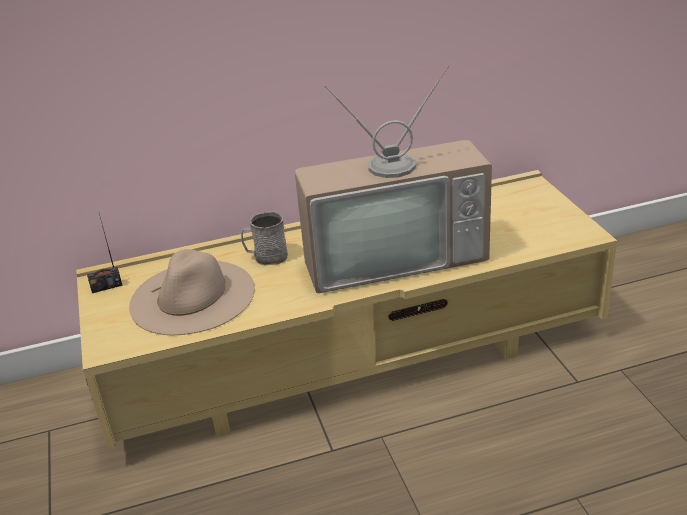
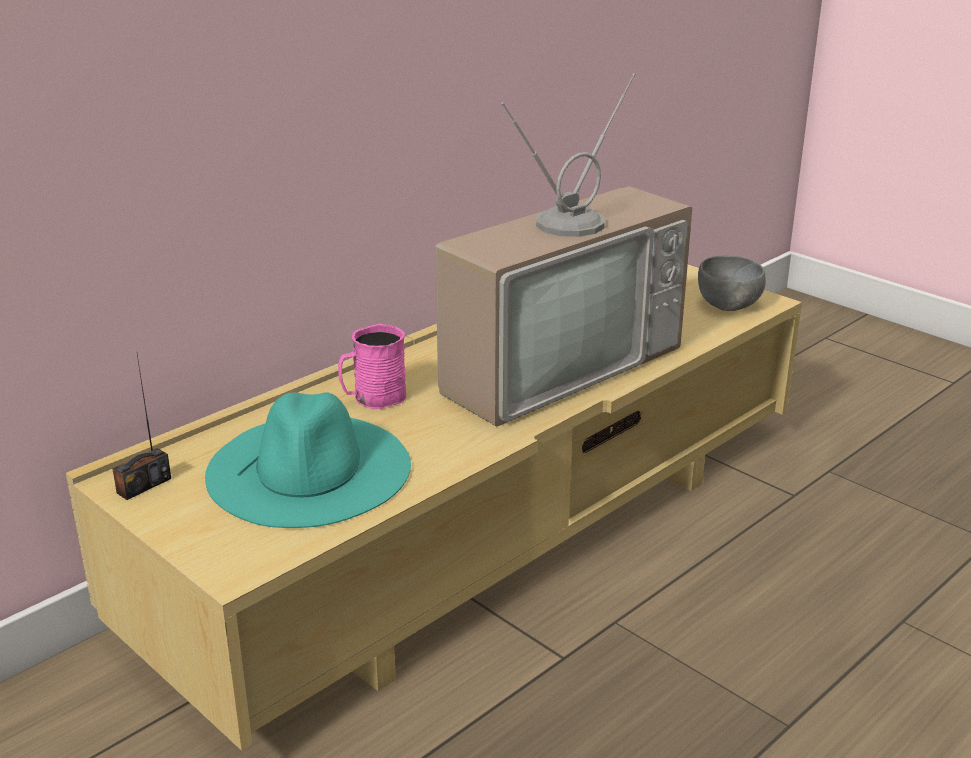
camera: 30 degrees left, 5 degrees down
beige hat [129,249,255,335] -> turquoise hat [205,392,411,528]
grey mug [241,211,288,265] -> pink mug [338,324,406,409]
none -> grey bowl [698,255,766,311]

